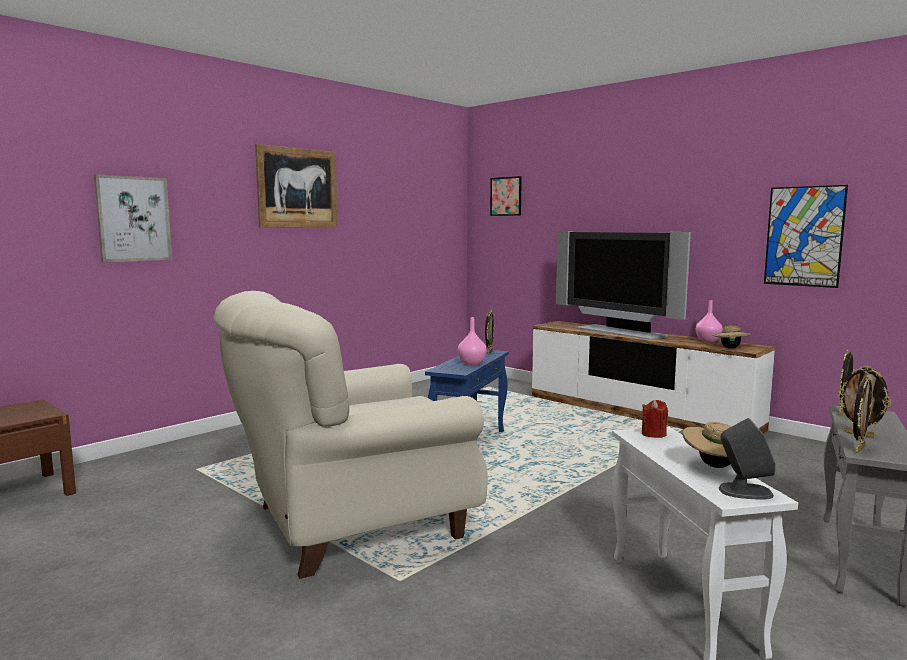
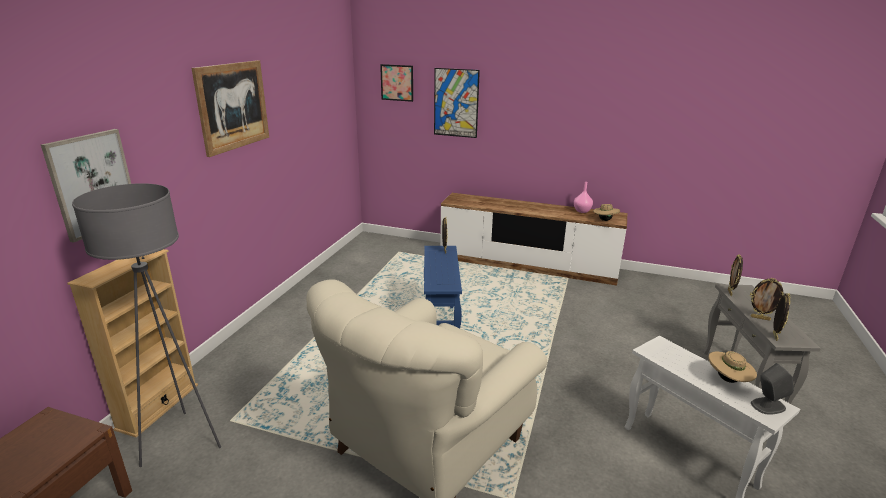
camera: 25 degrees left, 15 degrees up
pink vase [458,317,487,365] -> none
television [556,231,691,340] -> none
red candle [642,400,668,438] -> none
picture [764,185,848,288] -> picture moved to [434,68,480,138]
none -> beige bookcase [67,249,198,437]
none -> grey floor lamp [72,183,221,467]

